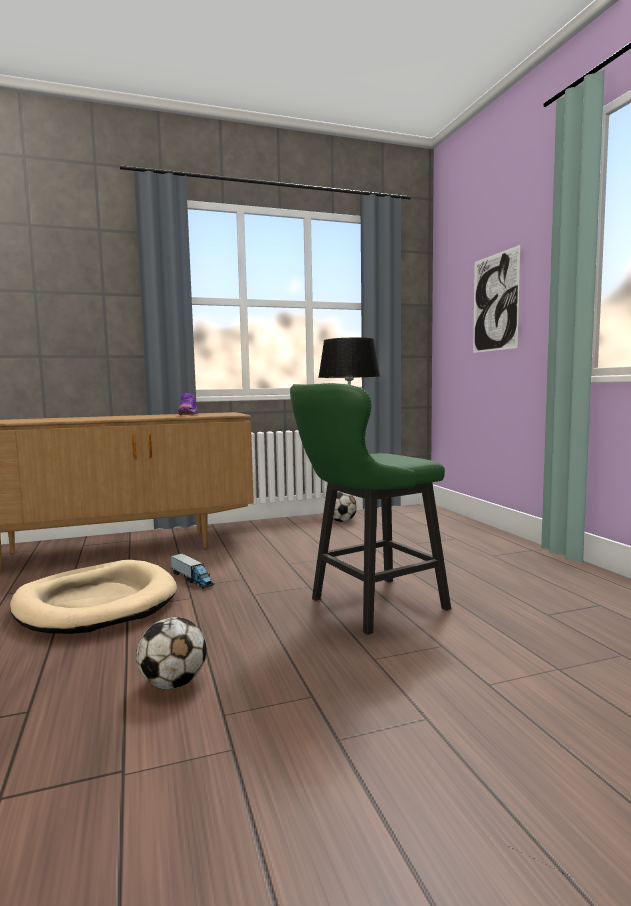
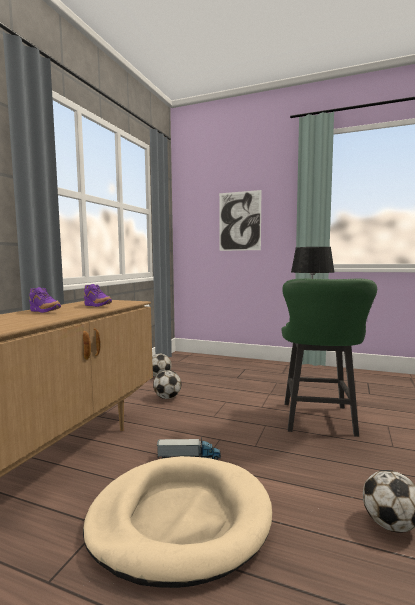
camera: 50 degrees left, 0 degrees up
none -> purple shoe [29,287,61,313]
none -> football [153,370,181,399]

